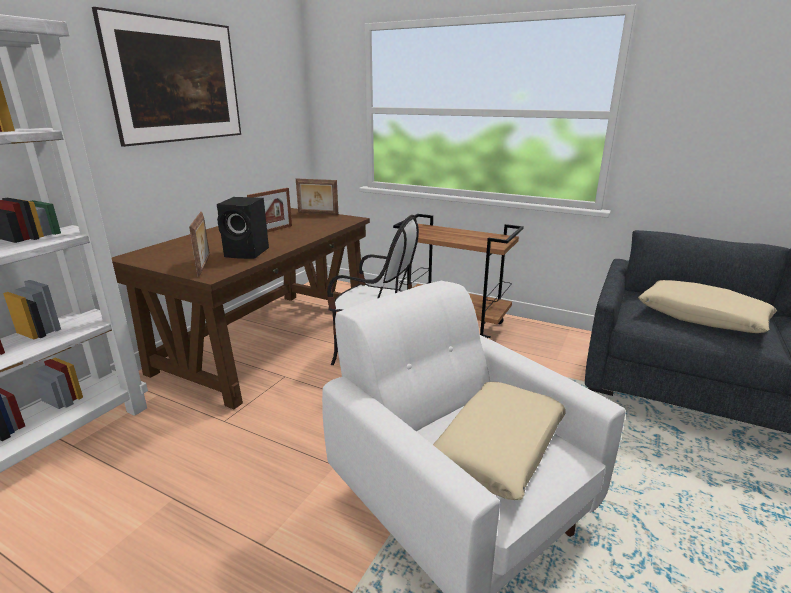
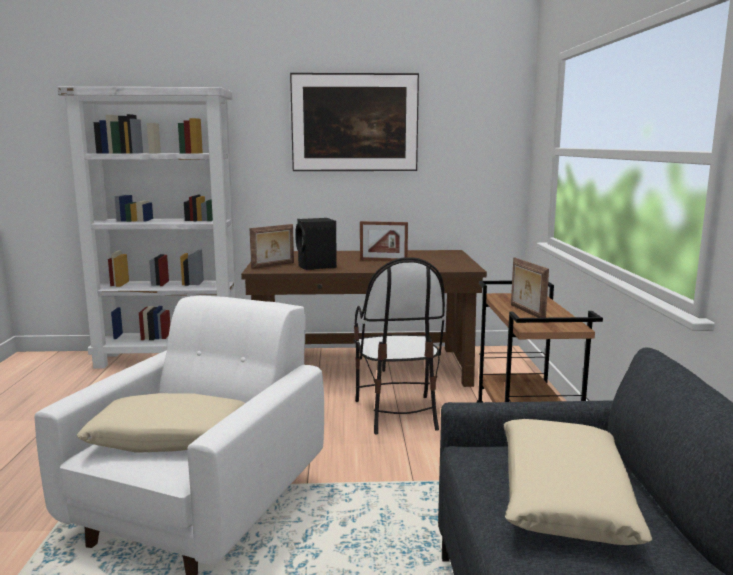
camera: 60 degrees right, 10 degrees down
picture frame [296,178,339,215] -> picture frame moved to [511,257,549,318]

